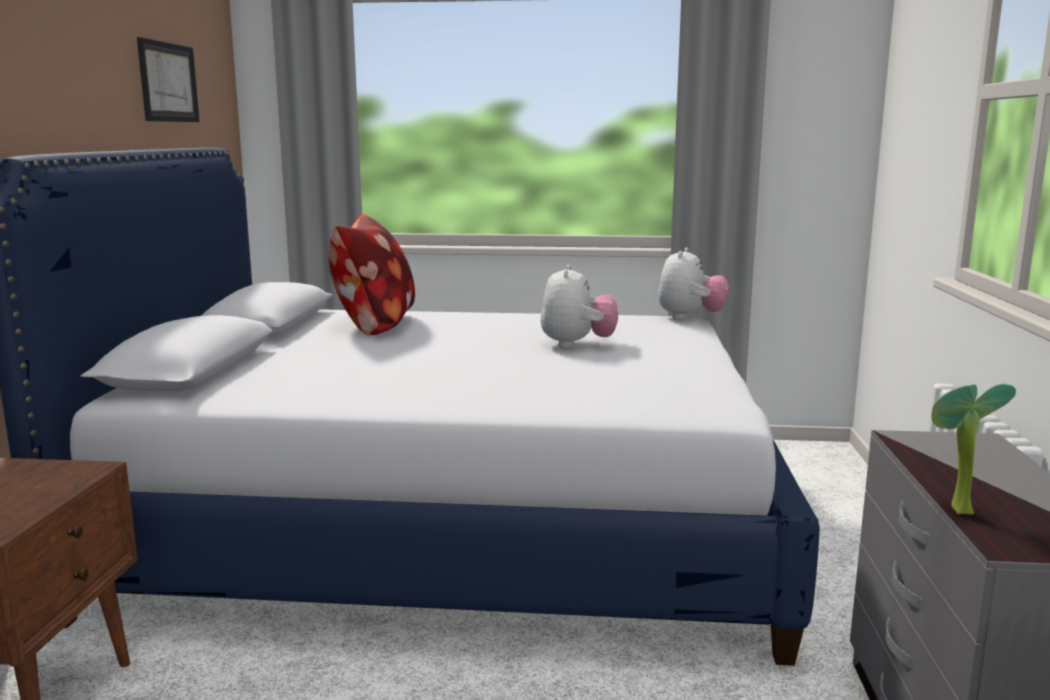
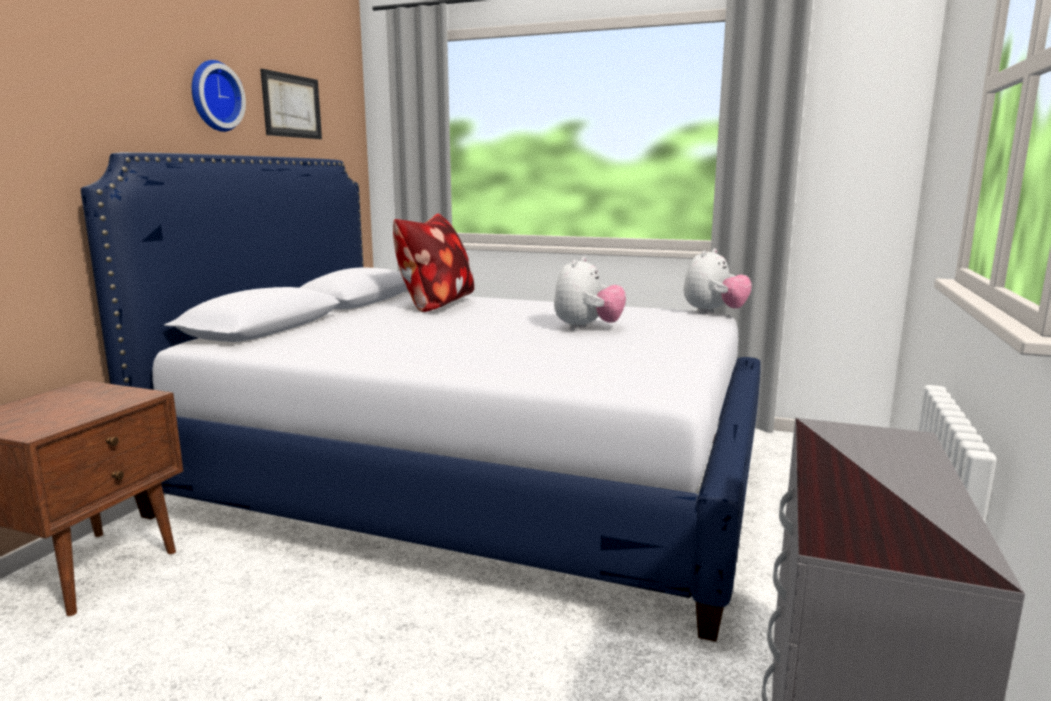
camera: 15 degrees right, 0 degrees up
potted plant [931,384,1016,515] -> none
none -> wall clock [192,60,246,132]

